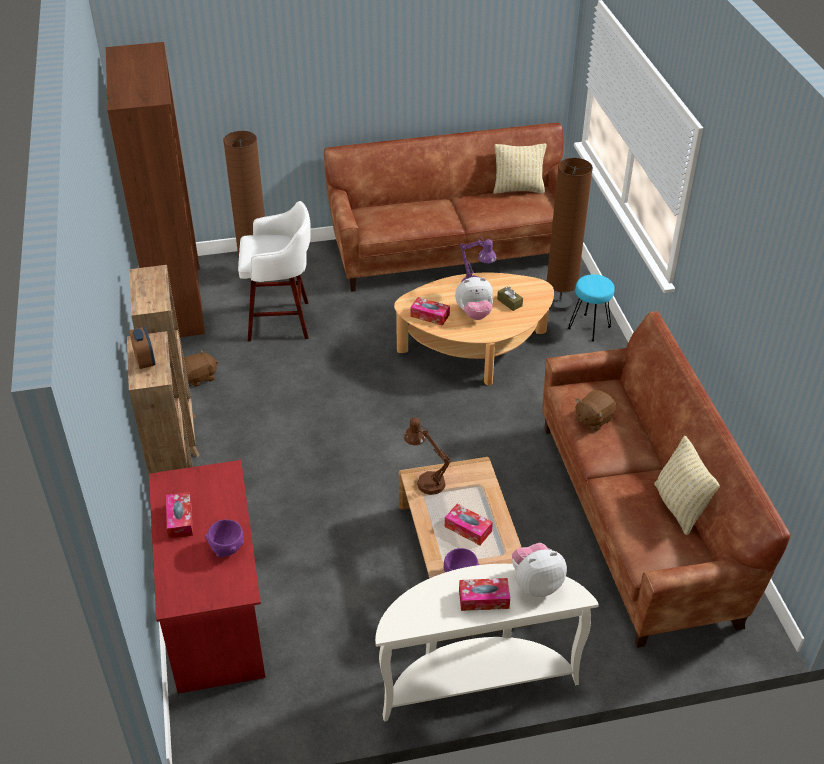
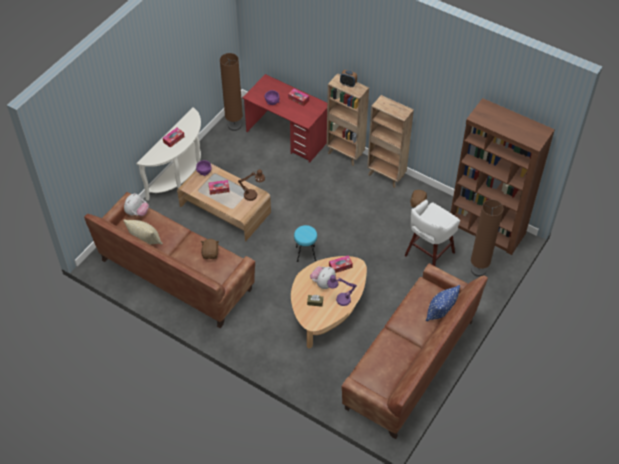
camera: 135 degrees right, 10 degrees up
beige pillow [493,144,546,194] -> none
plush toy [512,543,567,597] -> plush toy moved to [124,193,149,216]
brown floor lamp [547,158,593,311] -> brown floor lamp moved to [220,53,243,131]
turquoise stool [568,274,615,342] -> turquoise stool moved to [294,225,317,262]
none -> blue pillow [426,285,460,321]

